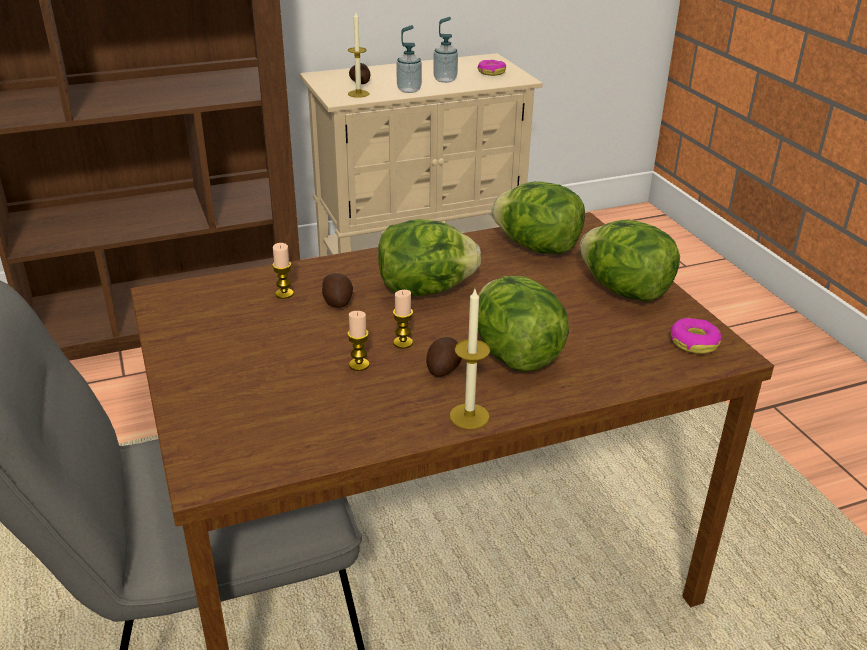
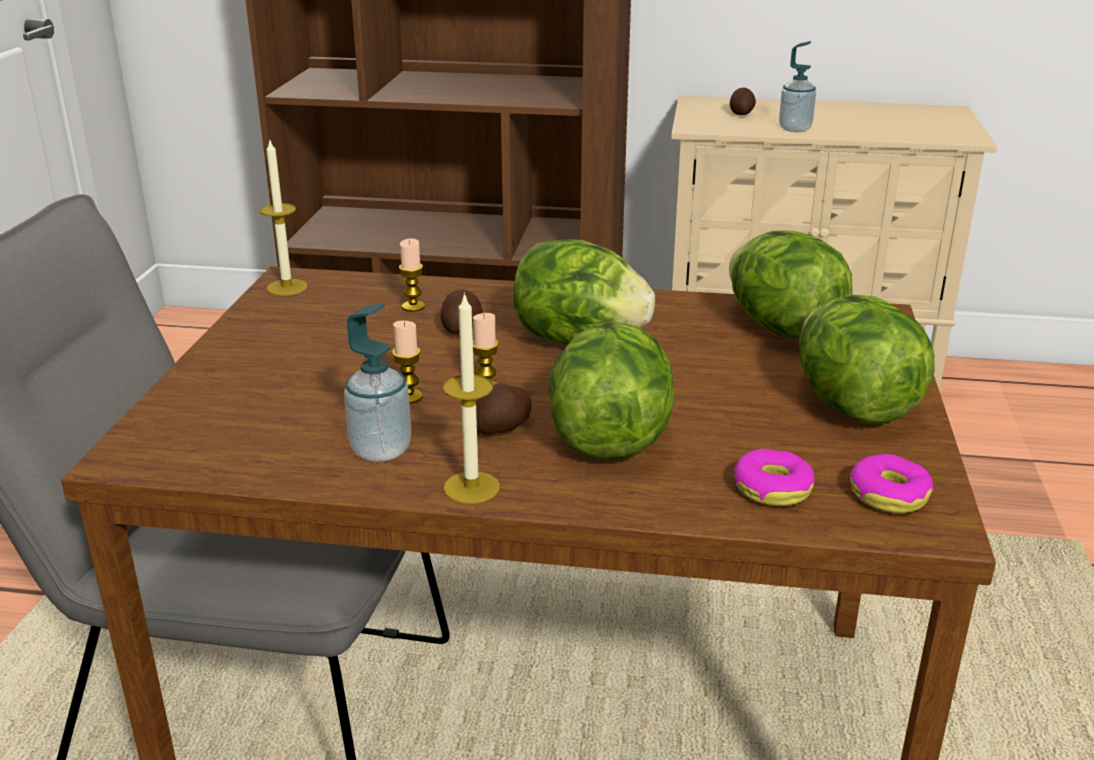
camera: 30 degrees right, 5 degrees down
candle [348,12,369,98] -> candle moved to [260,138,308,296]
soap dispenser [433,17,458,83] -> soap dispenser moved to [344,303,411,462]
donut [478,60,506,76] -> donut moved to [734,449,815,506]

